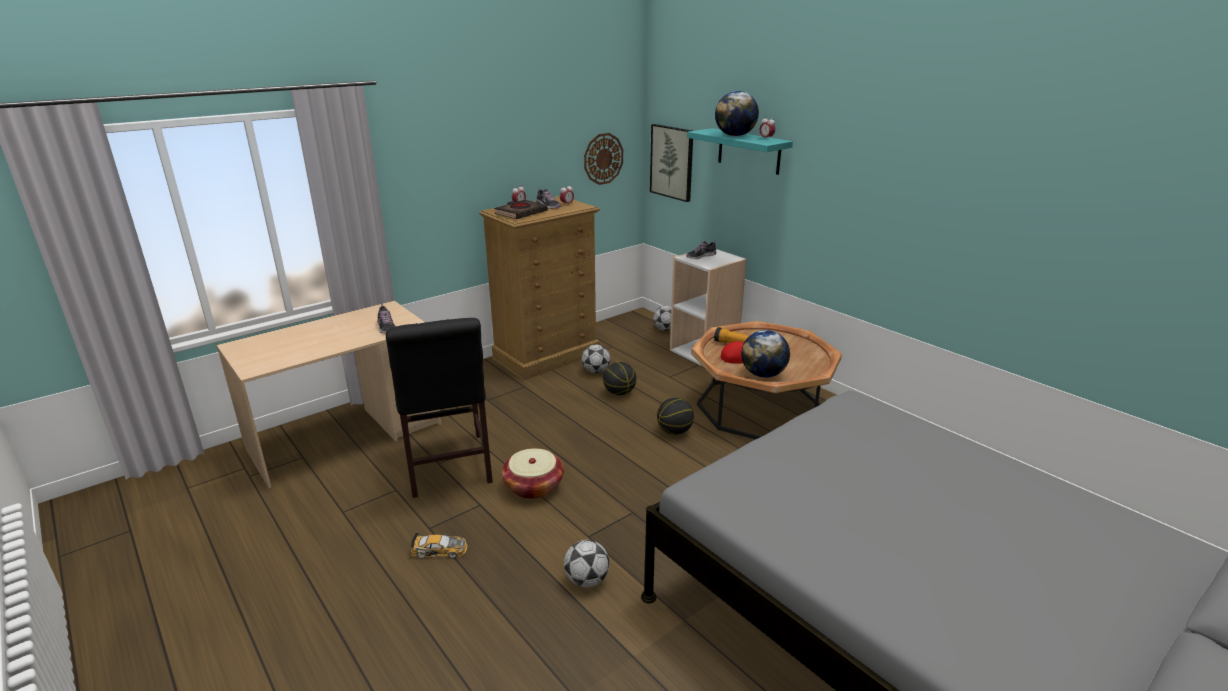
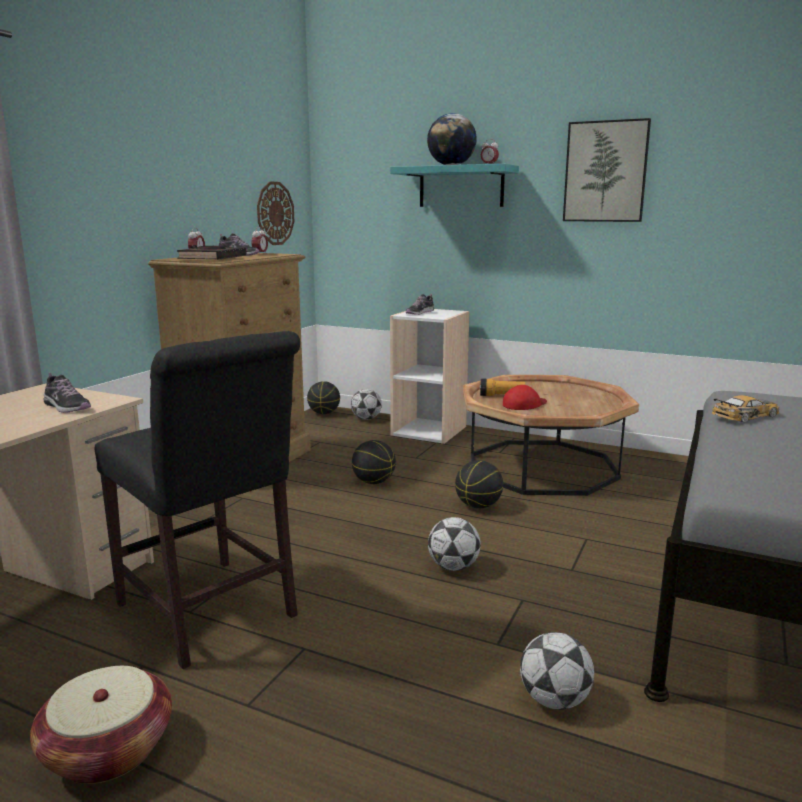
camera: 25 degrees left, 10 degrees down
toy car [410,533,468,558] -> toy car moved to [712,395,779,422]
basket [502,449,564,499] -> basket moved to [30,666,172,784]
football [582,345,610,373] -> football moved to [428,517,481,571]
picture [650,124,693,202] -> picture moved to [563,118,651,222]
globe [741,330,790,378] -> none
none -> basketball [307,381,340,414]

